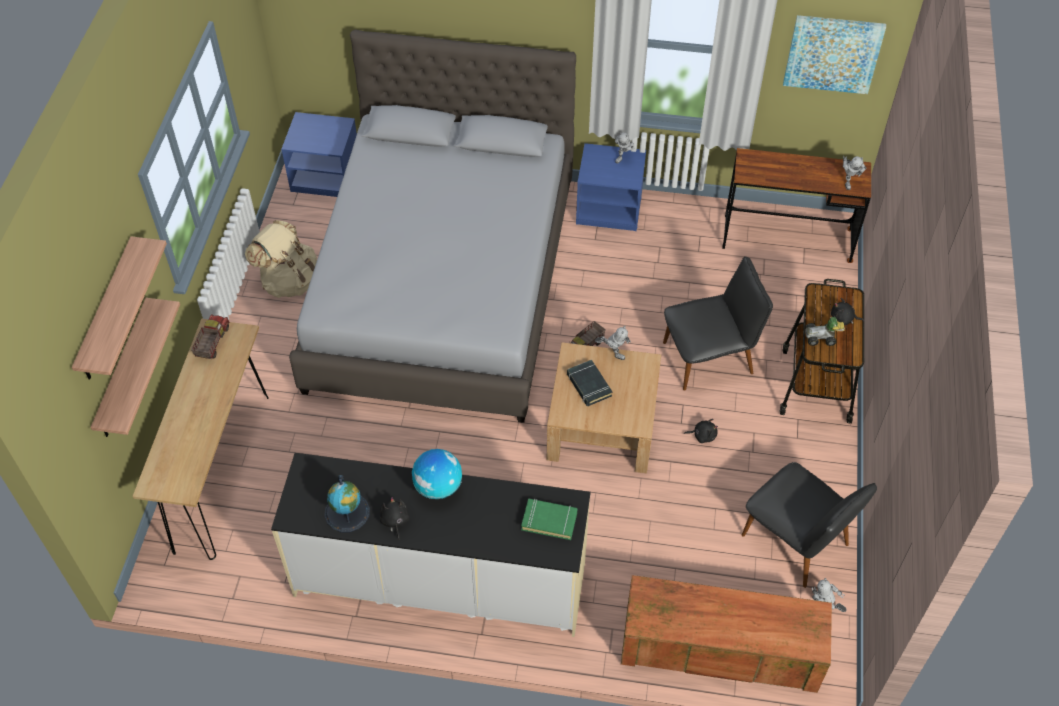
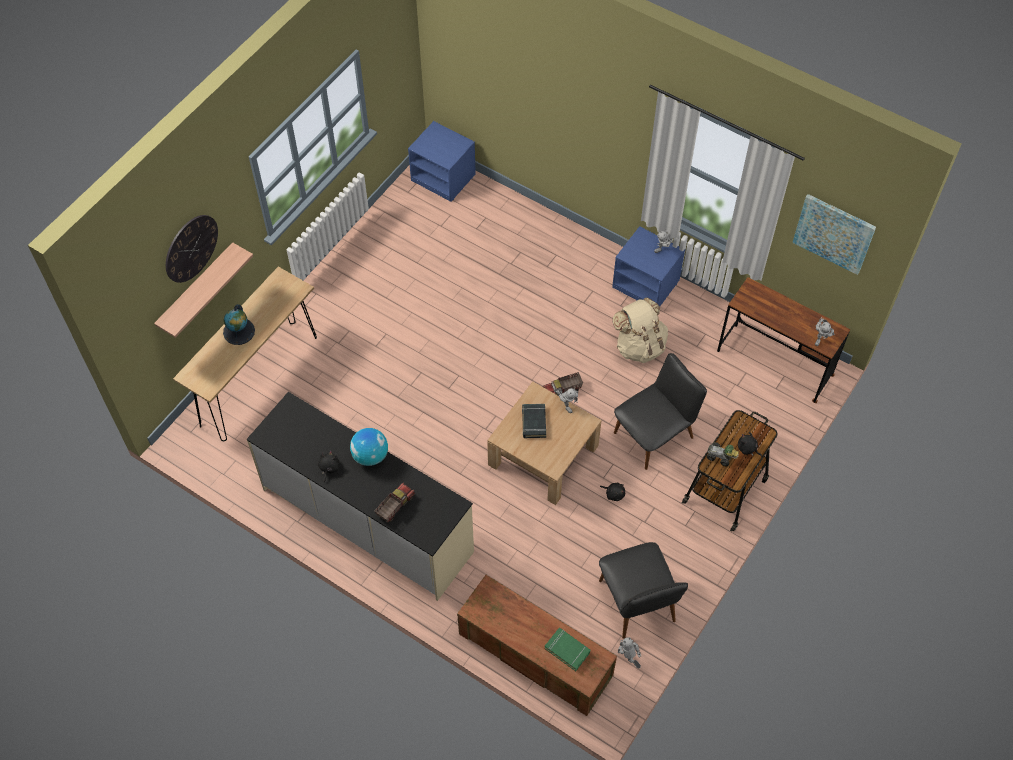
camera: 25 degrees right, 5 degrees up
shelf [72,236,167,380] -> wall clock [166,215,218,283]
toy truck [191,314,230,359] -> toy truck moved to [375,483,415,523]
beige backpack [245,220,317,298] -> beige backpack moved to [613,297,668,363]
grey bed [289,29,576,423] -> none
globe [324,475,370,533] -> globe moved to [223,304,255,345]
green book [521,499,578,540] -> green book moved to [544,628,590,671]
black chair [663,257,773,391] -> black chair turned 45 degrees counterclockwise [614,353,707,470]

